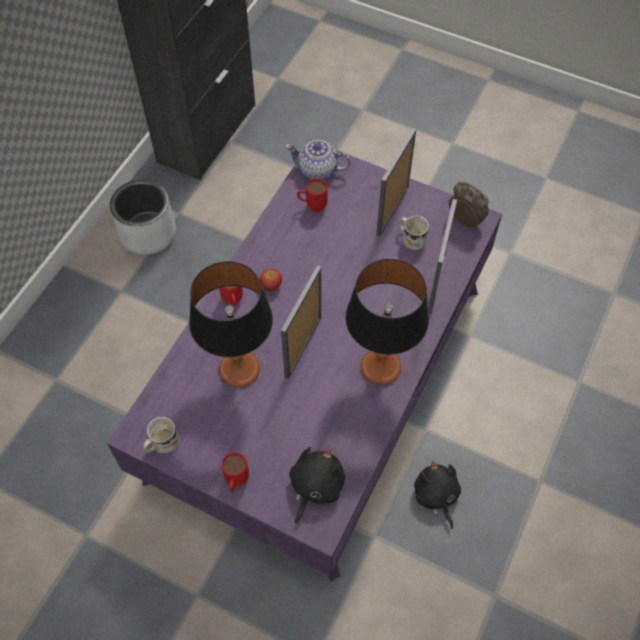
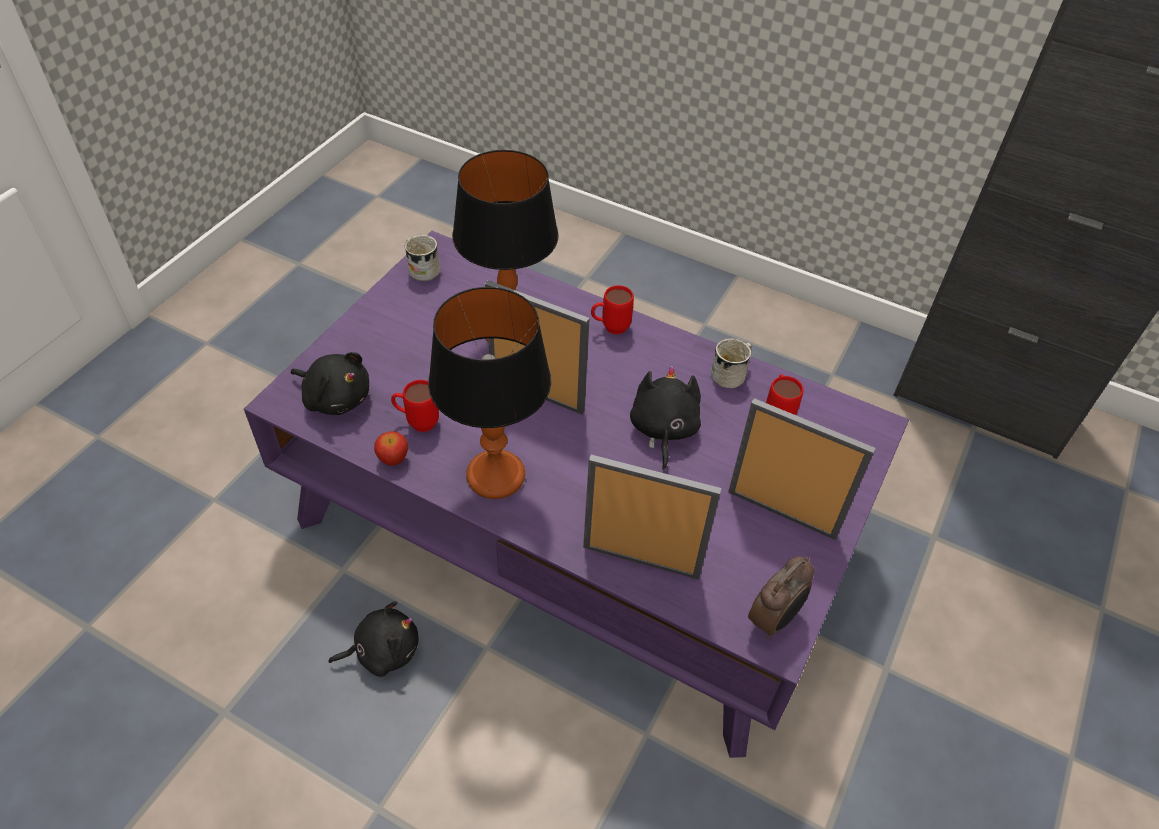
camera: 90 degrees right, 10 degrees down
grey planter [110,180,176,255] -> none
red mug [221,452,249,493] -> red mug moved to [391,380,439,432]
apple [260,268,282,291] -> apple moved to [374,431,408,466]
teapot [285,140,351,180] -> none
white mug [399,216,429,250] -> white mug moved to [711,338,752,388]
none -> black plush toy [630,365,701,471]

